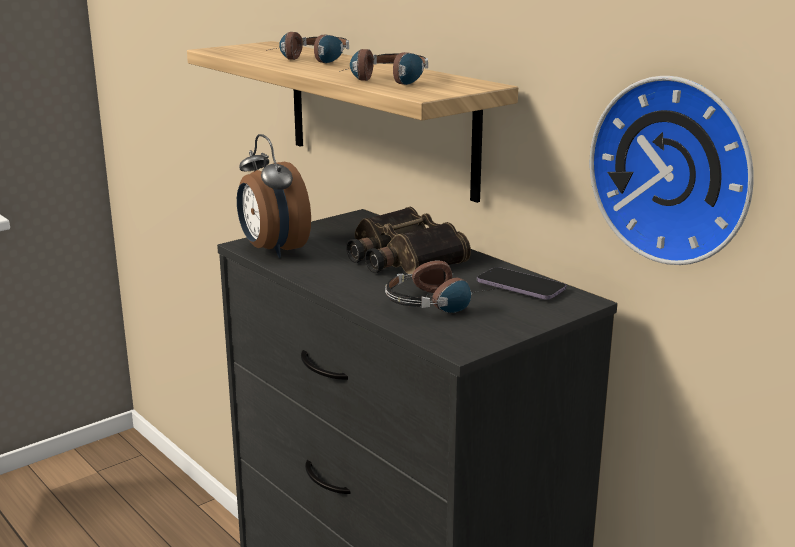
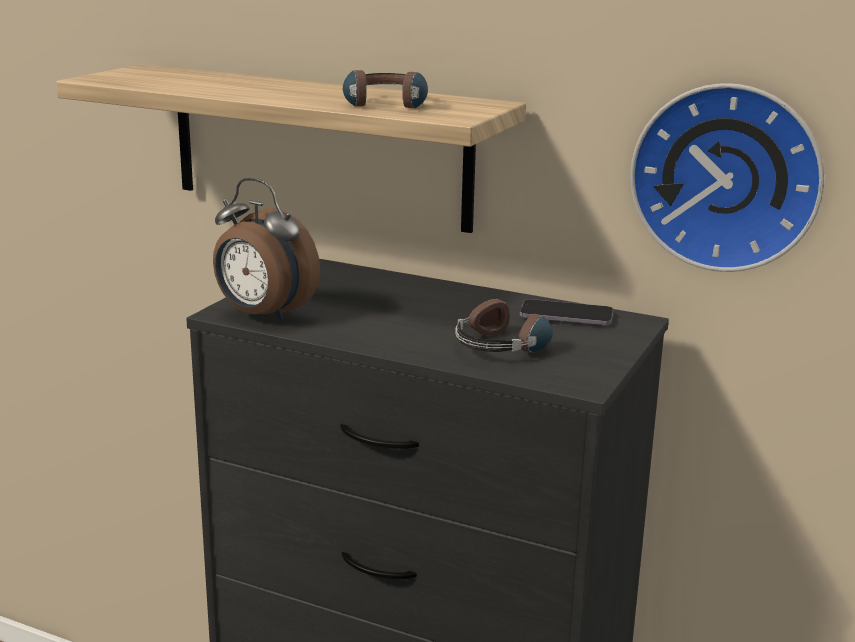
camera: 25 degrees left, 0 degrees up
headphones [266,32,349,63] -> none
binoculars [346,207,471,274] -> none

